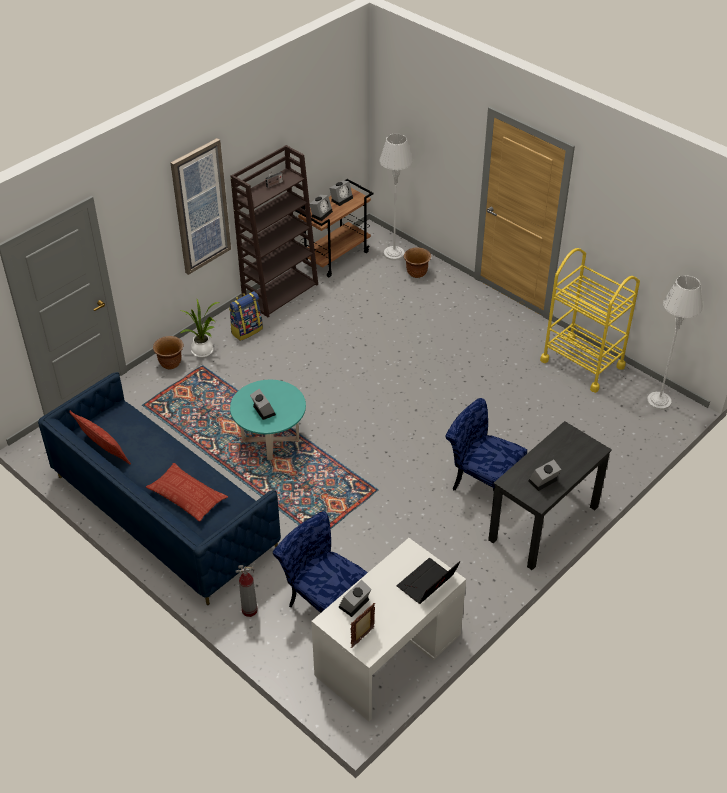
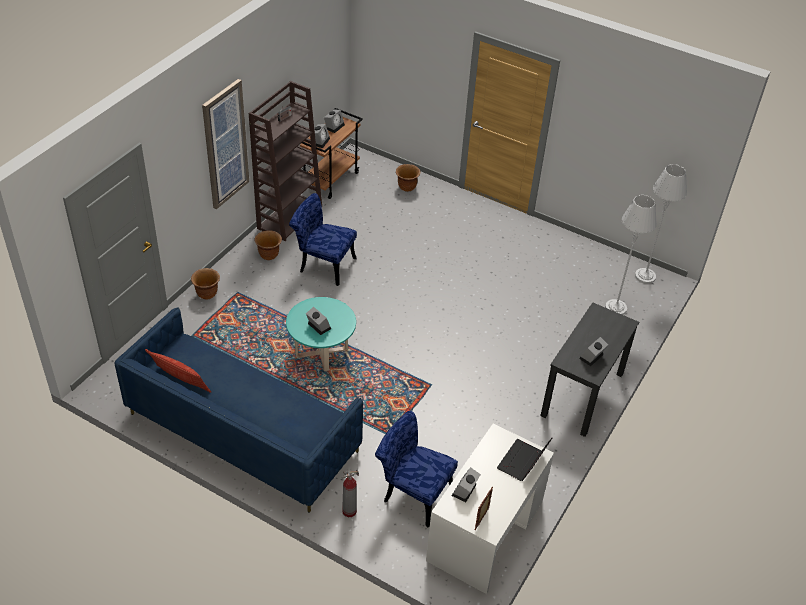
camera: 15 degrees left, 0 degrees up
pillow [146,463,228,522] -> none
potted plant [181,299,220,357] -> none
backpack [229,291,263,341] -> brown planter [254,230,282,260]
grey floor lamp [379,133,413,261] -> grey floor lamp moved to [605,195,657,315]
blue chair [445,398,527,491] -> blue chair moved to [289,193,357,286]
yellow cart [540,248,640,393] -> none

